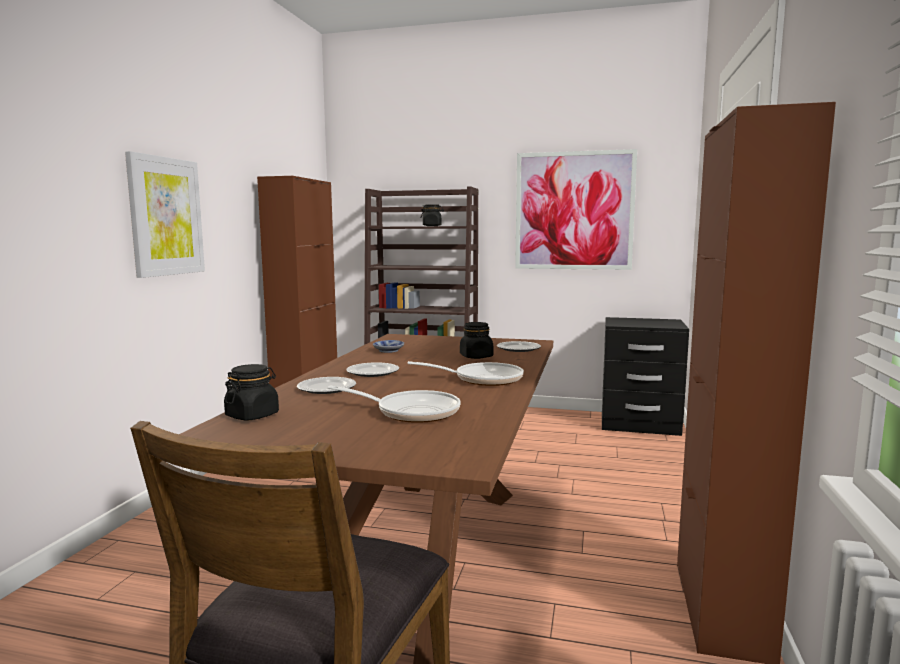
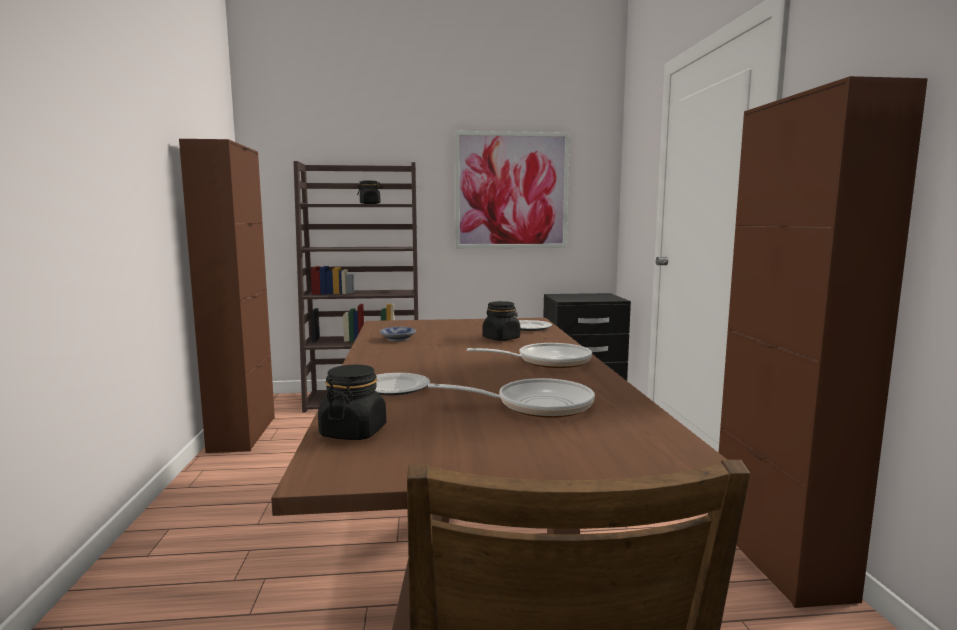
camera: 20 degrees left, 0 degrees up
picture [125,151,205,278] -> none
plate [346,362,399,377] -> none

